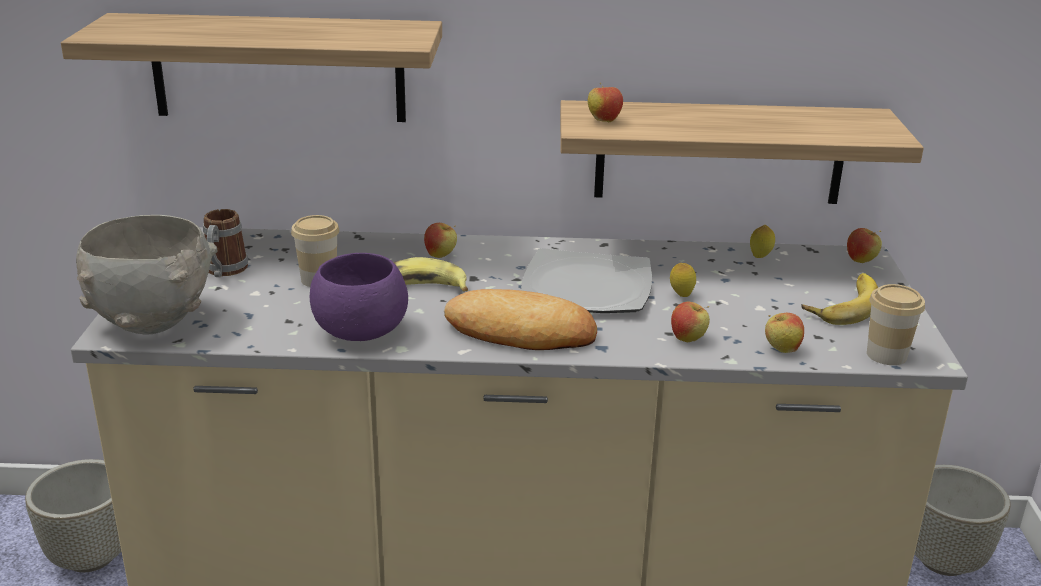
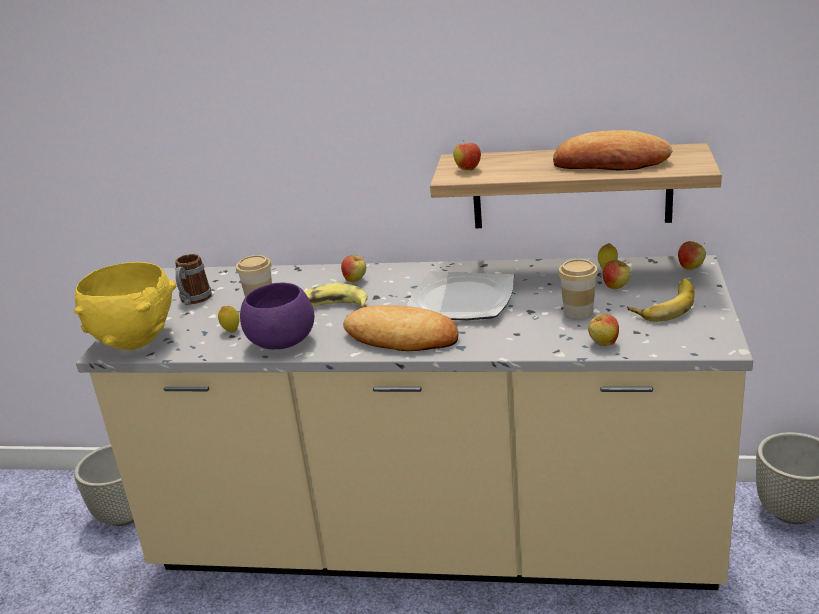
camera: 10 degrees right, 0 degrees up
shelf [61,13,442,122] -> none
grey bowl [76,215,217,335] -> yellow bowl [74,262,176,350]
lemon [670,263,696,297] -> lemon moved to [218,306,240,332]
apple [671,302,710,342] -> apple moved to [603,260,631,289]
cup [867,284,925,365] -> cup moved to [558,259,598,319]
none -> bread [553,130,672,170]

